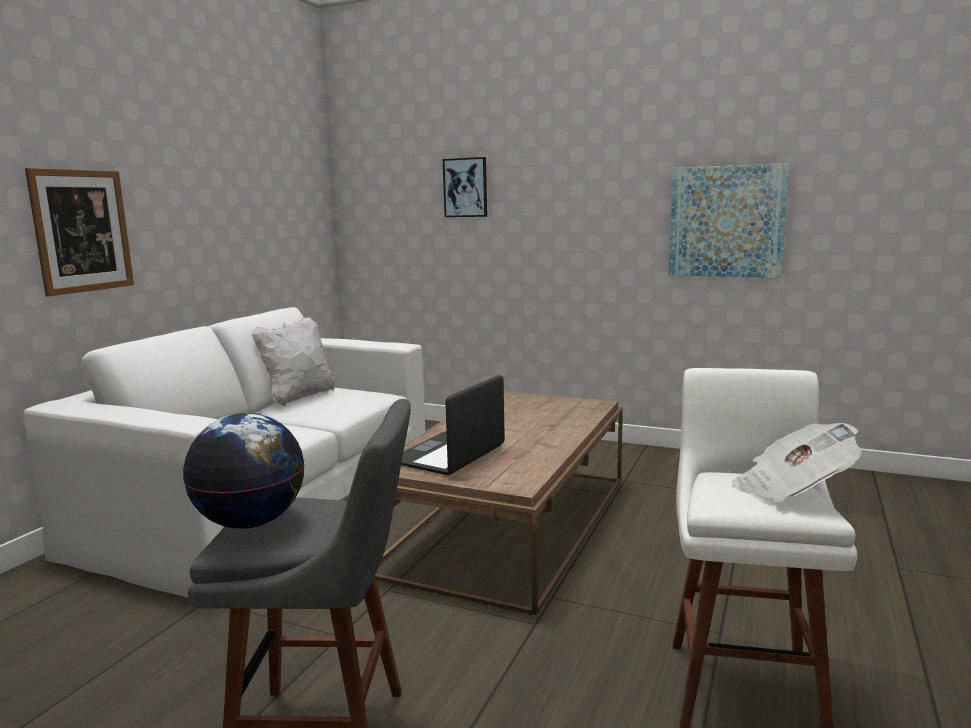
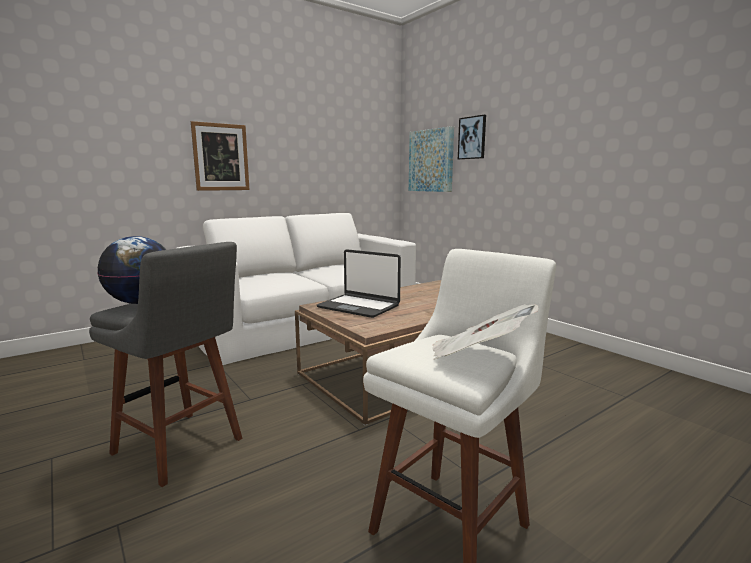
camera: 30 degrees right, 0 degrees up
white pillow [252,317,335,406] -> none
laptop [401,375,505,475] -> laptop turned 120 degrees counterclockwise [317,249,401,318]
picture [669,163,789,278] -> picture moved to [409,126,454,192]

